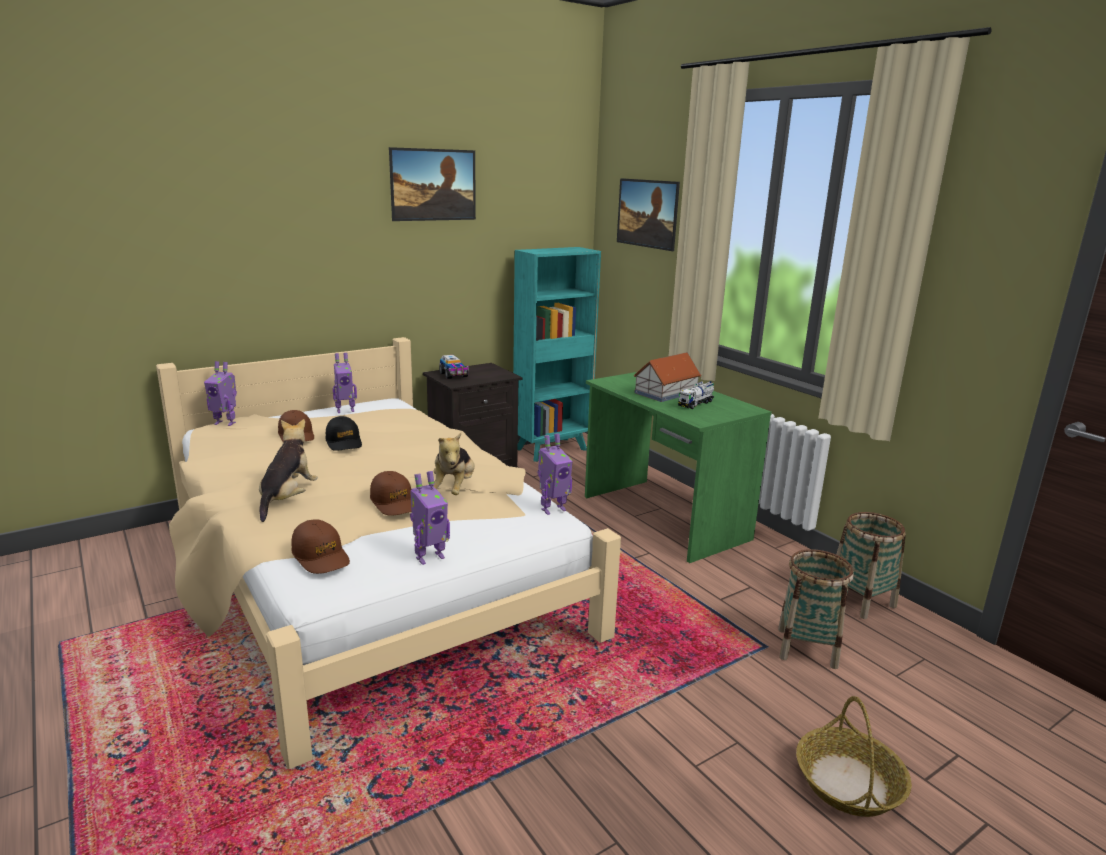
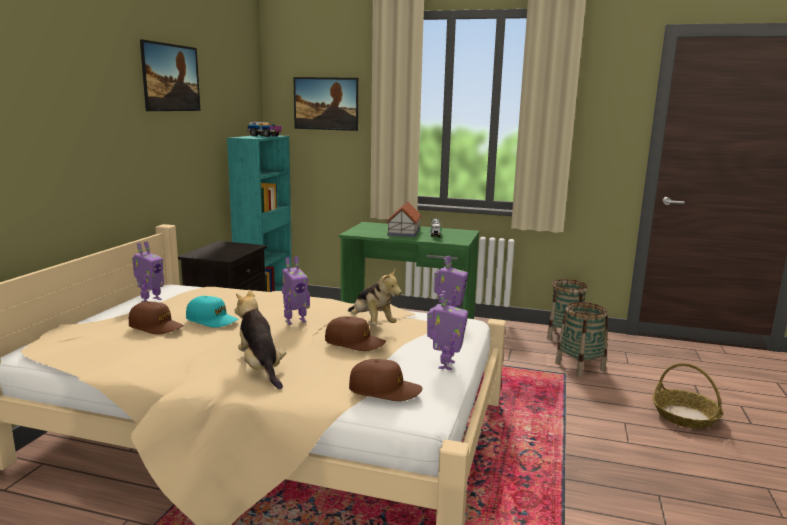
camera: 40 degrees left, 5 degrees down
toy robot [204,361,237,426] -> toy robot moved to [281,256,310,325]
black cap [325,416,362,451] -> turquoise cap [186,296,239,328]
toy truck [439,355,469,379] -> toy truck moved to [247,122,282,137]

